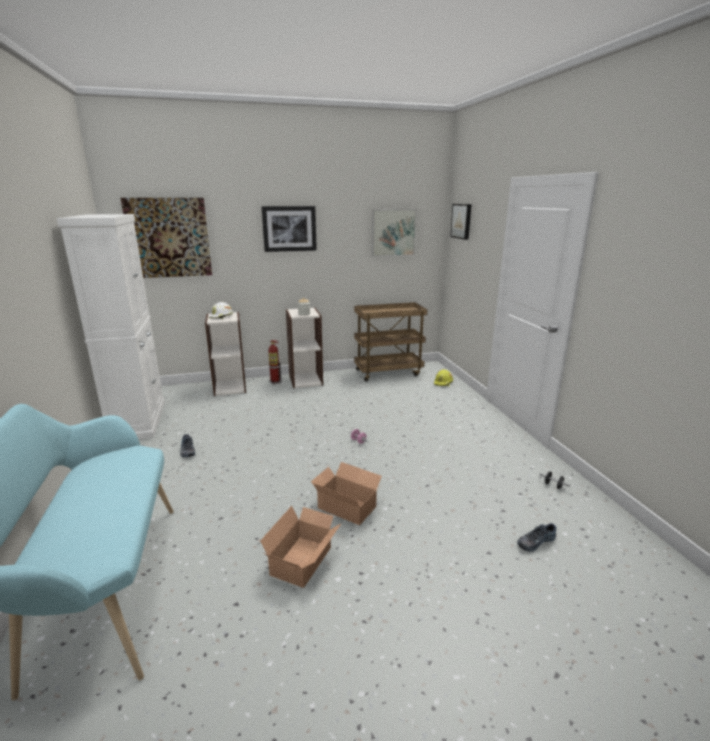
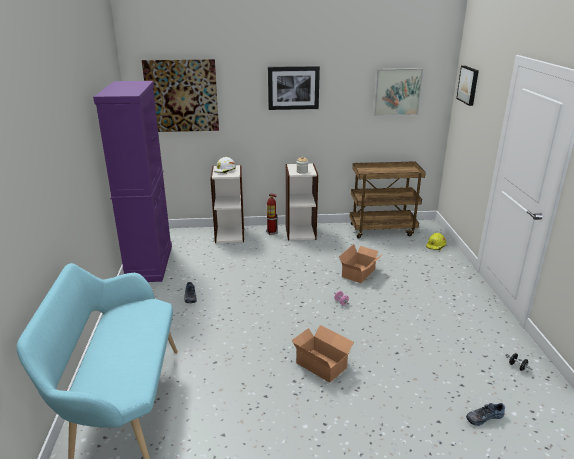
camera: 10 degrees right, 5 degrees up
white cabinet [57,214,165,440] -> purple cabinet [93,81,172,282]
cardboard box [260,506,342,588] -> cardboard box moved to [339,244,383,283]

